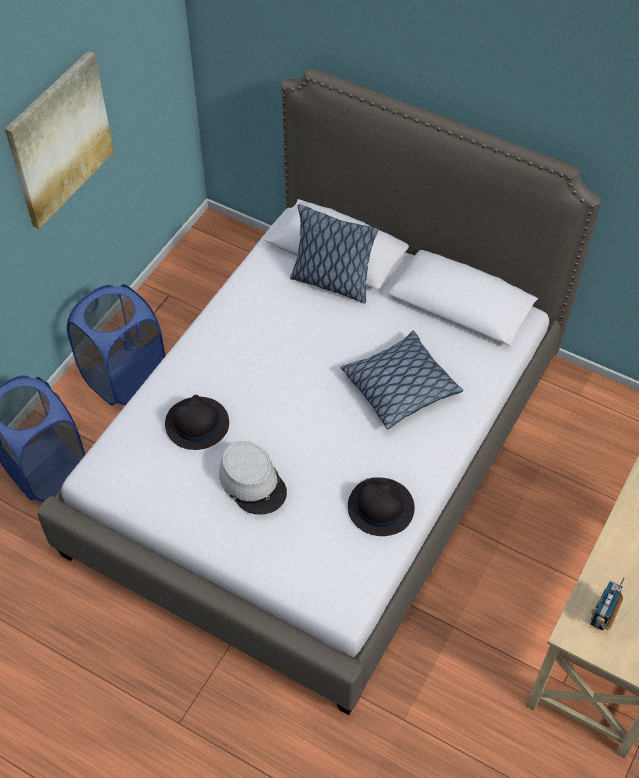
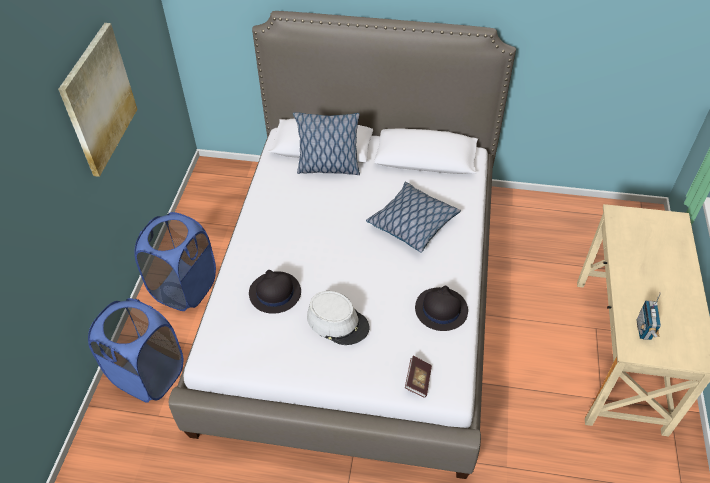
camera: 20 degrees left, 5 degrees down
none -> book [405,356,432,398]

